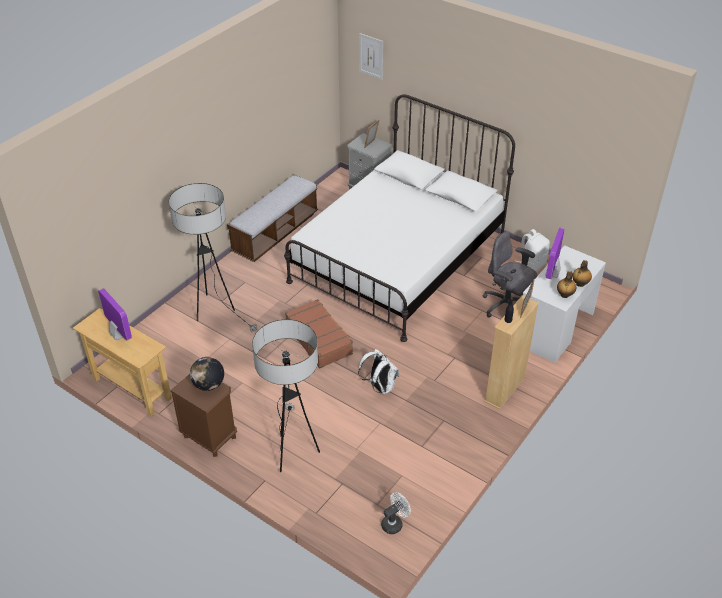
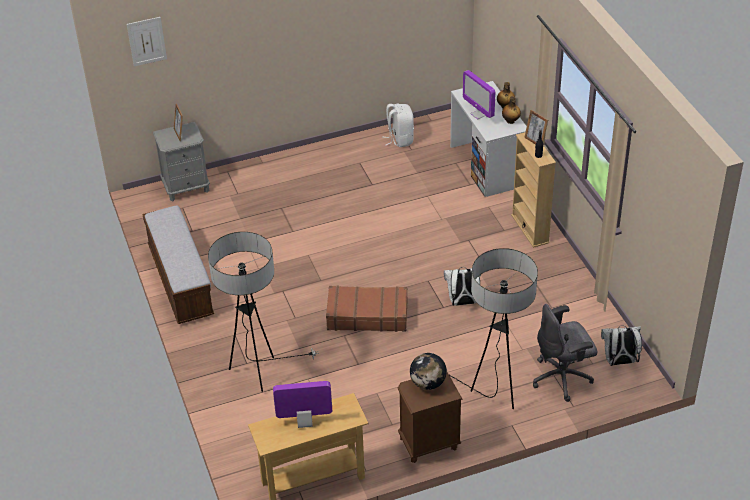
camera: 55 degrees left, 0 degrees up
white bed [284,94,515,342] -> none
white fan [381,492,411,534] -> white backpack [601,325,642,366]
grey office chair [483,232,538,318] -> grey office chair moved to [533,304,598,402]

